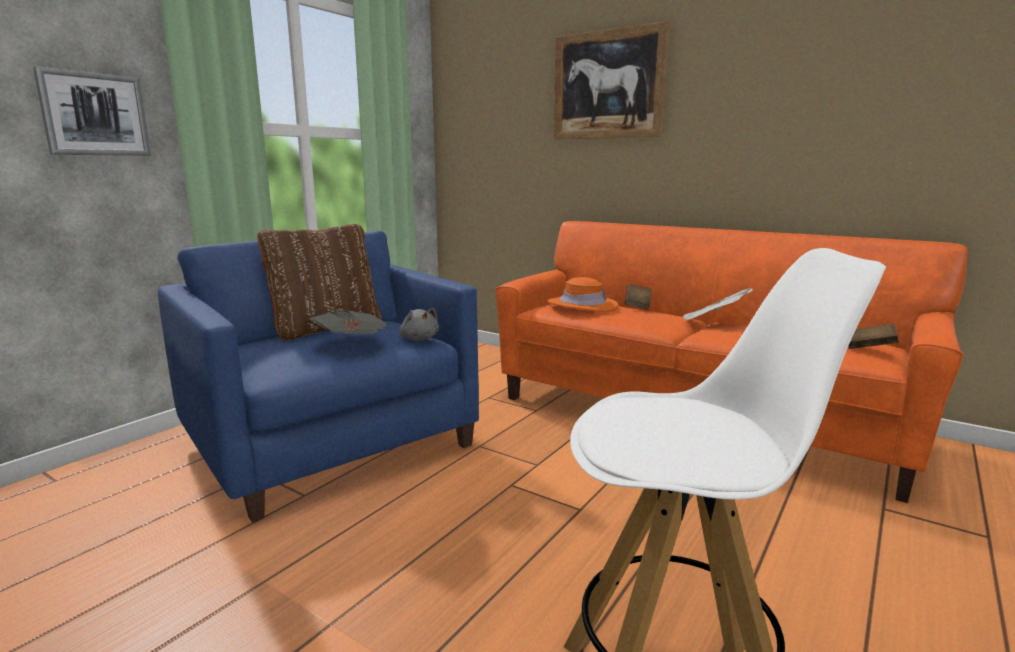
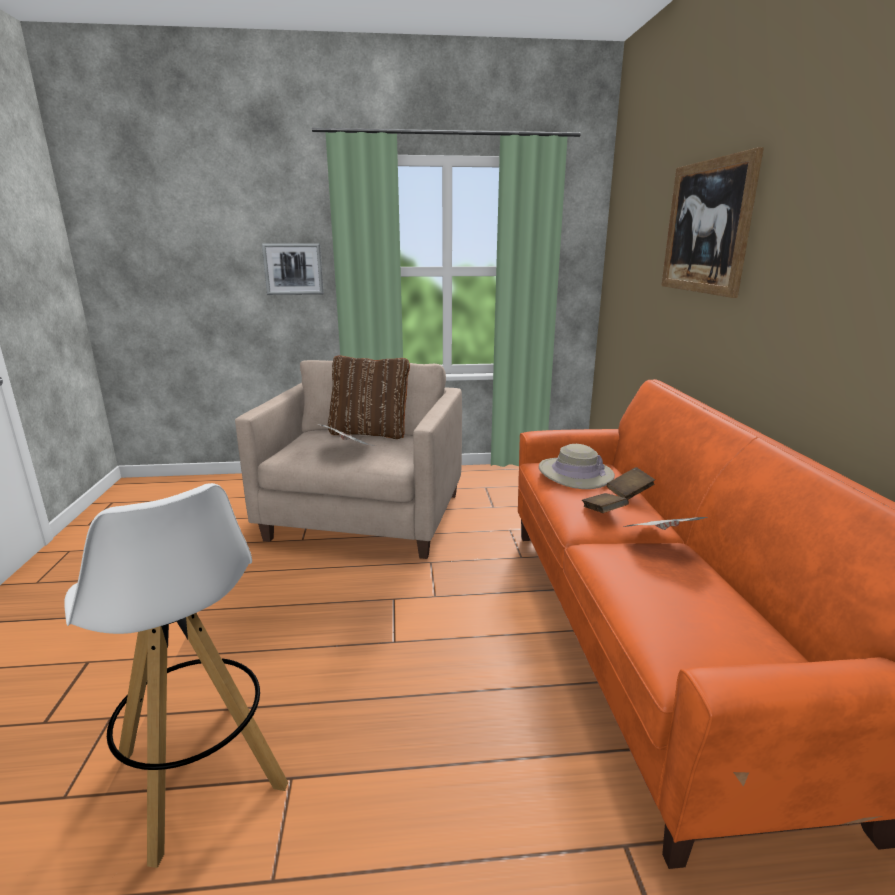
camera: 50 degrees right, 5 degrees up
blue armchair [158,231,479,522] -> beige armchair [235,360,462,559]
grey plush toy [399,308,439,341] -> none
orange hat [547,277,618,312] -> beige hat [539,444,615,489]
brown book [848,323,899,349] -> brown book moved to [582,493,629,513]

